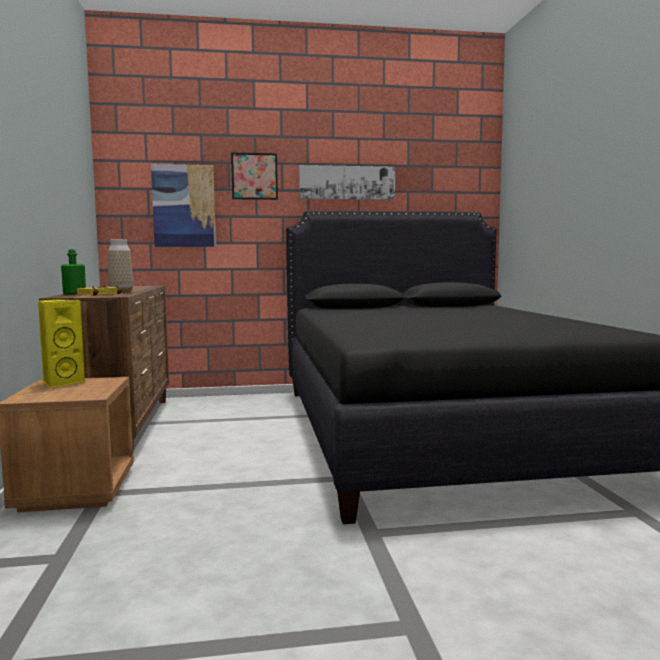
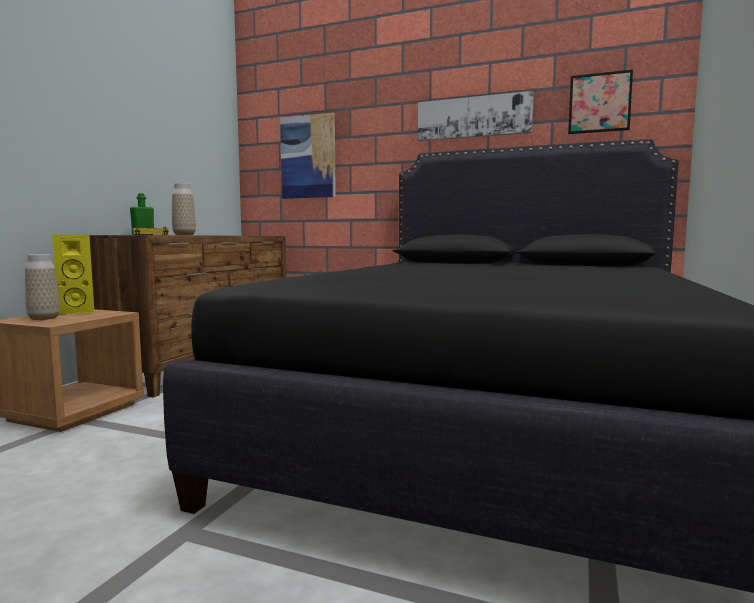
camera: 30 degrees right, 0 degrees up
picture [231,153,278,200] -> picture moved to [568,69,633,134]
none -> vase [25,254,60,320]

